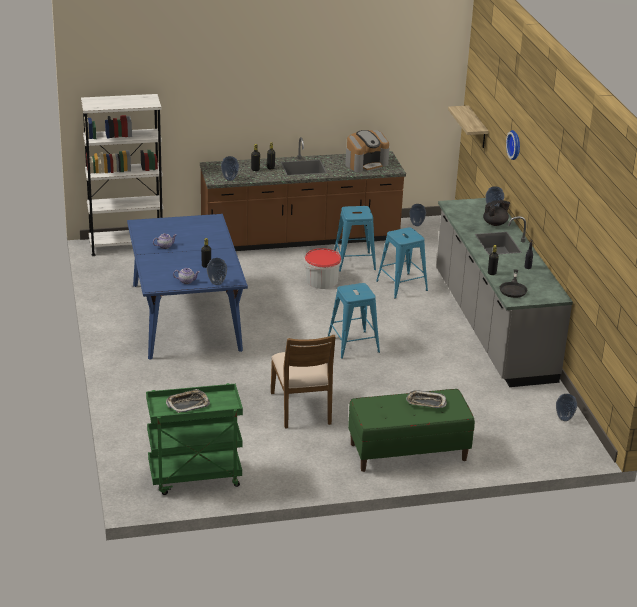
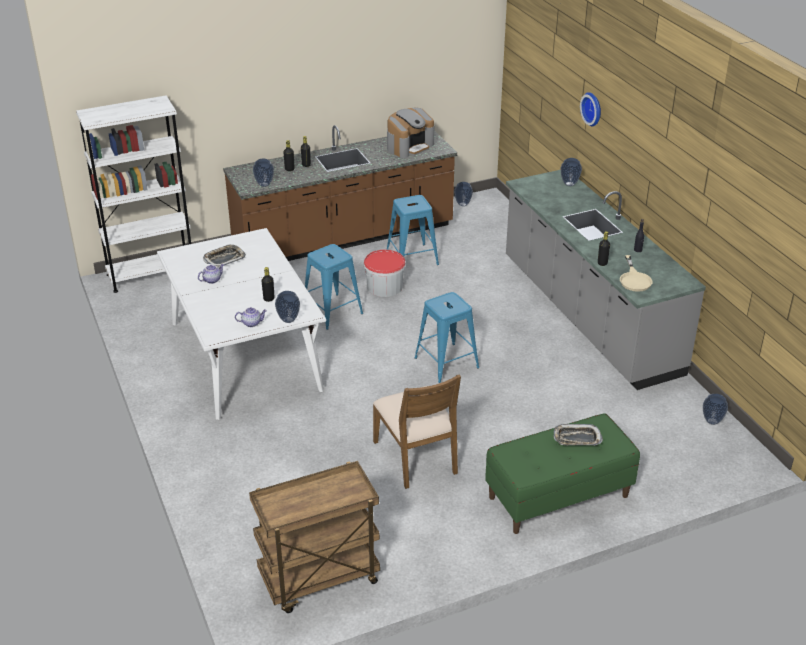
camera: 10 degrees left, 5 degrees up
blue dining table [127,214,248,360] -> white dining table [157,228,326,420]
green cart [146,383,243,495] -> brown cart [249,461,380,613]
tray [166,389,210,413] -> tray moved to [203,244,246,267]
blue stool [376,227,428,299] -> blue stool moved to [305,244,363,330]
shelf [448,105,489,148] -> none
black teapot [483,200,510,226] -> none
black frying pan [500,269,527,298] -> beige frying pan [620,255,652,292]

